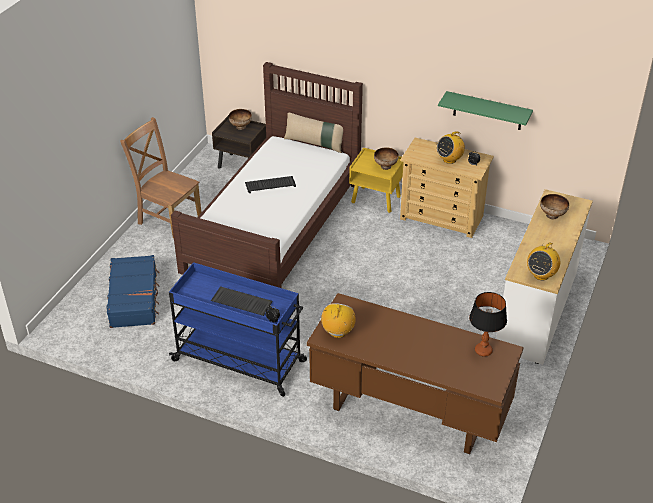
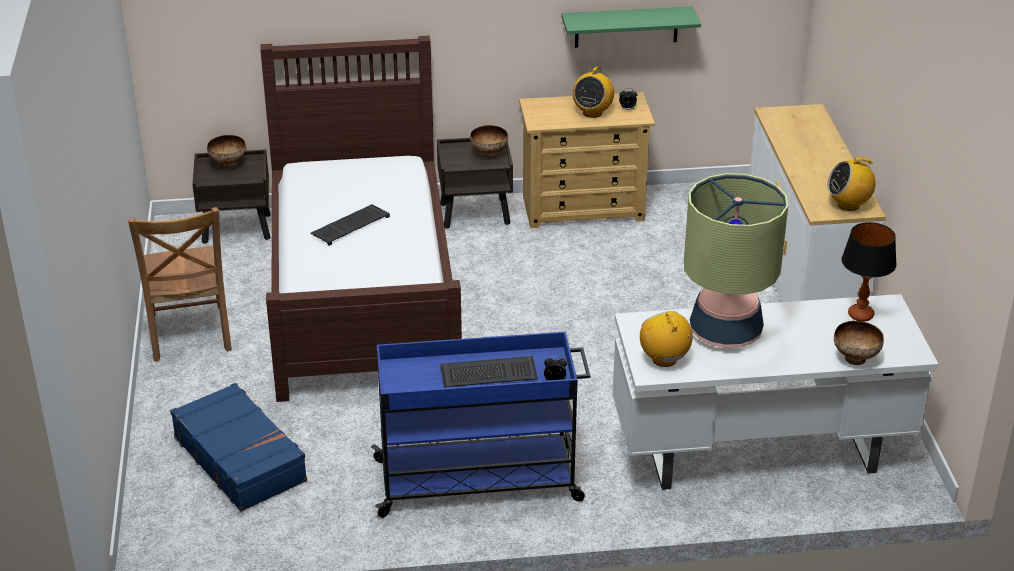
camera: 30 degrees left, 5 degrees down
brown chair [120,117,202,238] -> brown chair turned 105 degrees counterclockwise [128,207,232,361]
beige pillow [284,113,343,153] -> none
brown desk [307,293,524,454] -> white desk [613,294,938,490]
yellow nightstand [349,148,403,213] -> brown nightstand [437,138,513,228]
radio [527,242,560,281] -> radio turned 75 degrees clockwise [827,157,875,211]
bowl [540,194,569,219] -> bowl moved to [834,321,884,365]
none -> table lamp [684,173,788,348]

